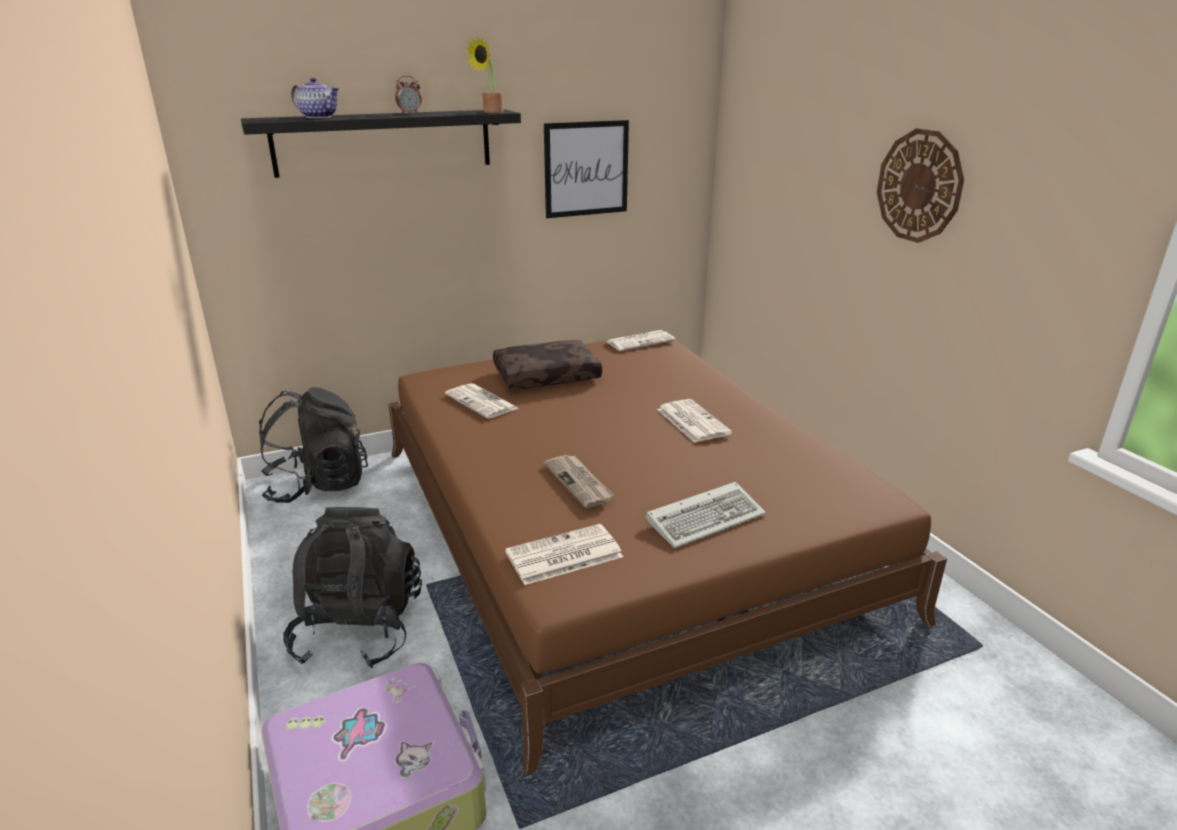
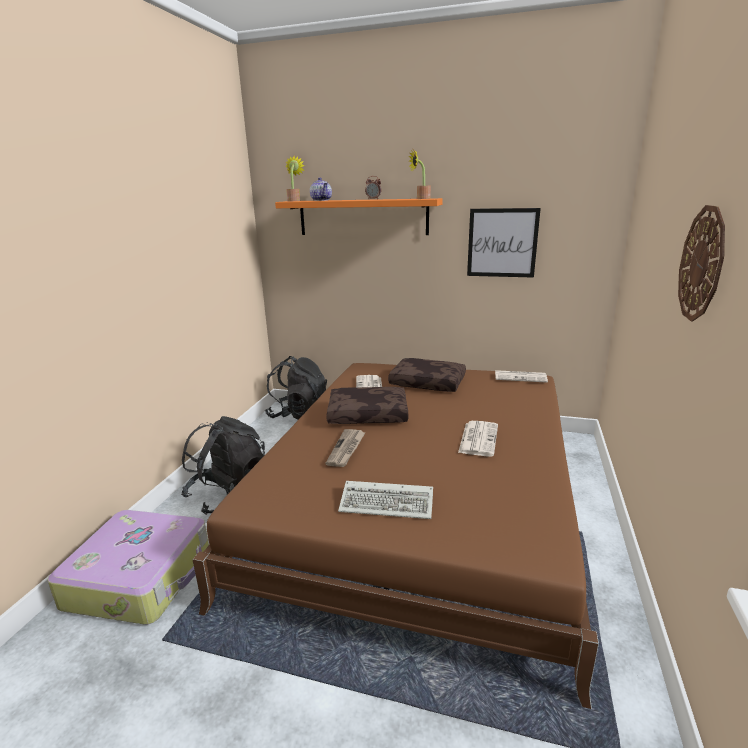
camera: 40 degrees right, 5 degrees down
black shelf [241,109,521,178] -> orange shelf [275,198,443,235]
newspaper [505,524,623,585] -> none
none -> potted plant [285,156,305,201]
none -> brown pillow [326,387,408,424]

